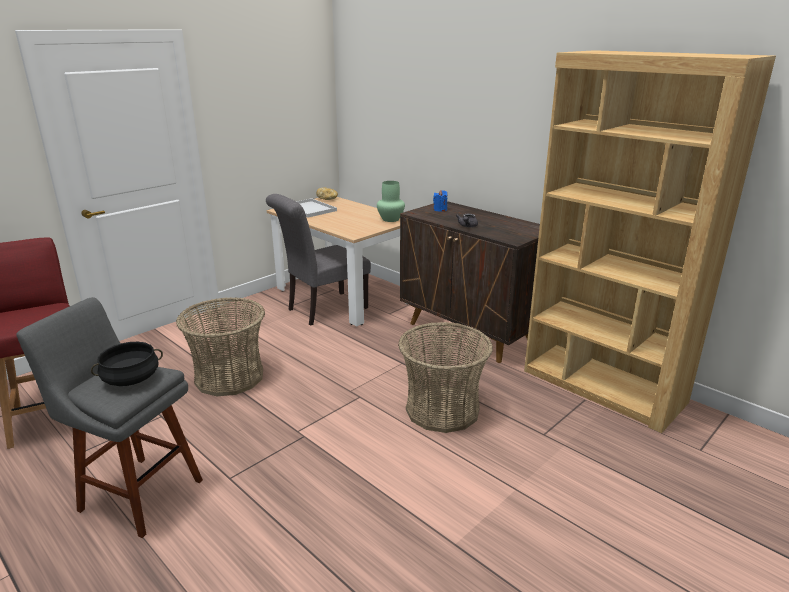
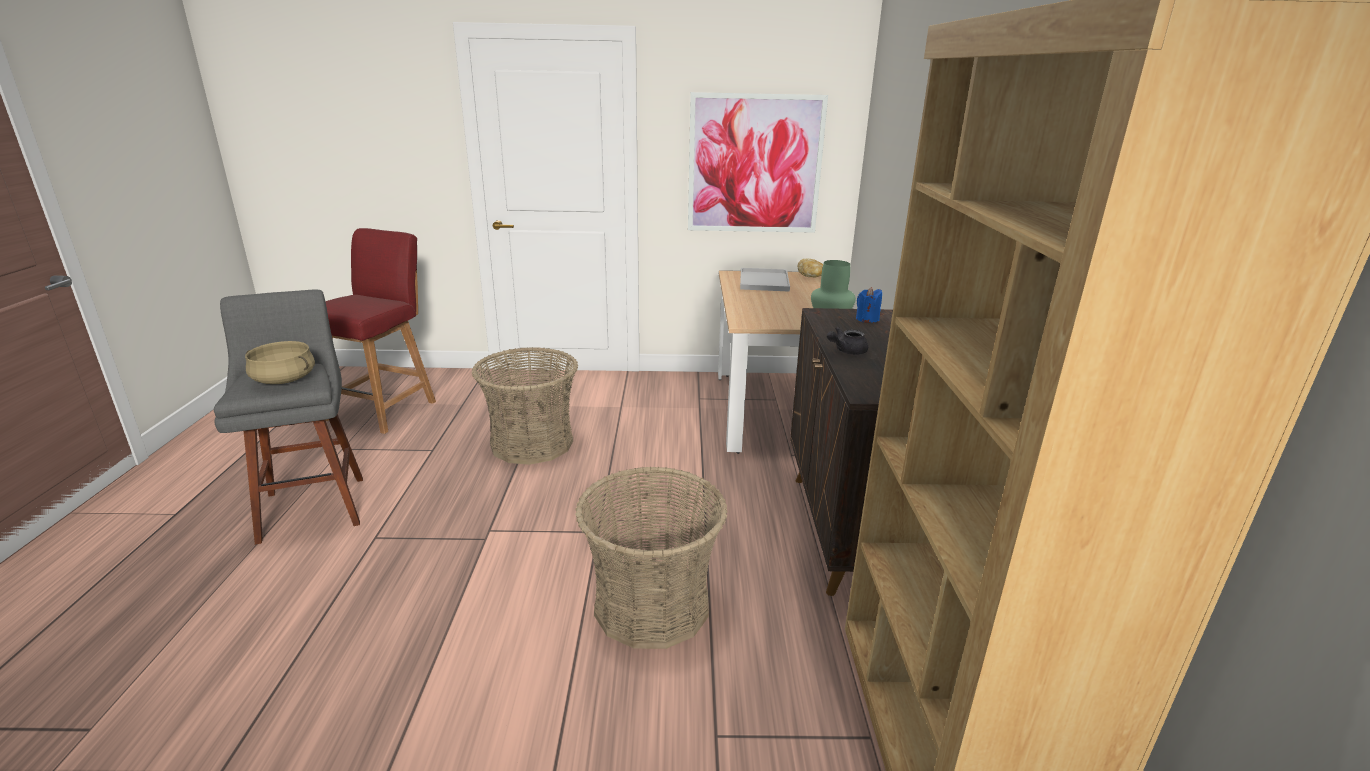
camera: 45 degrees right, 0 degrees up
black cooking pot [91,342,163,386] -> beige cooking pot [245,341,315,384]
grey chair [266,194,371,326] -> none
none -> picture [688,92,828,233]

